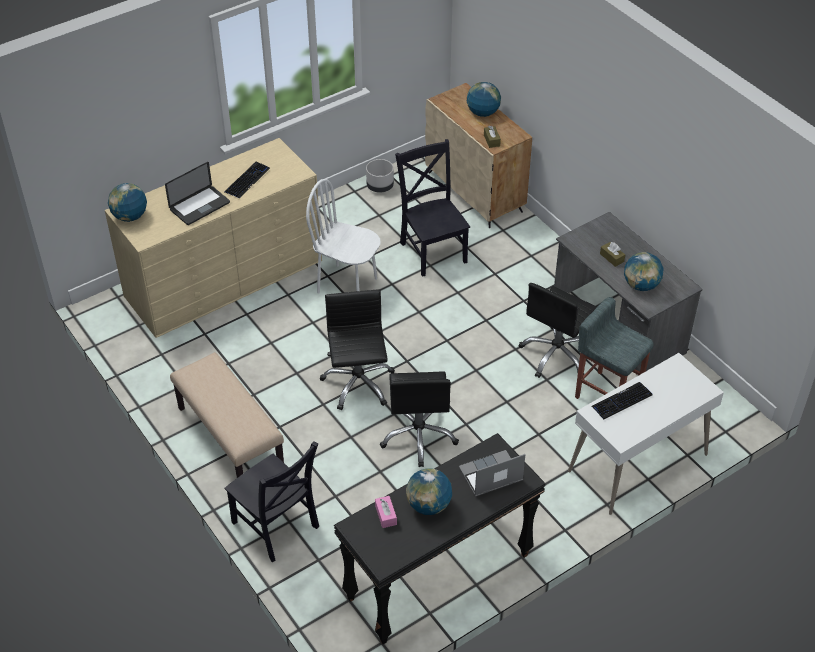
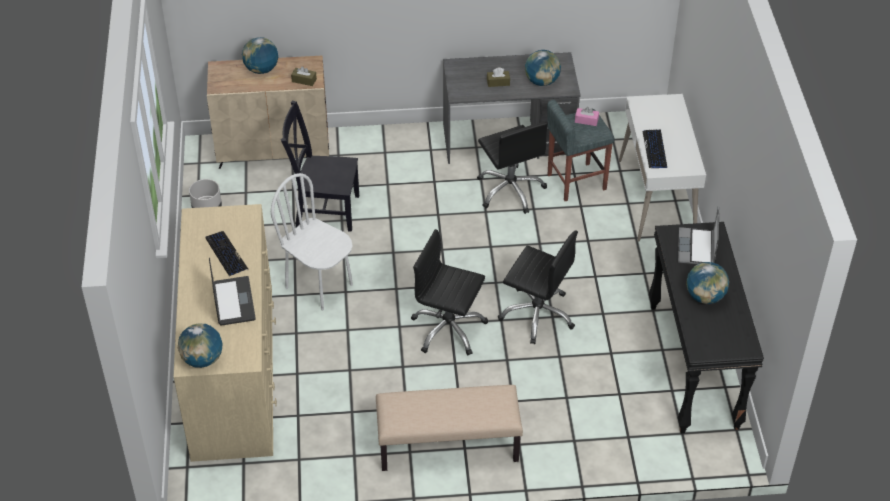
camera: 60 degrees left, 0 degrees up
black chair [225,441,319,562] -> none
white chair [306,179,381,294] -> white chair turned 75 degrees clockwise [271,173,353,311]
pink tissue box [375,496,397,528] -> pink tissue box moved to [575,107,599,126]

